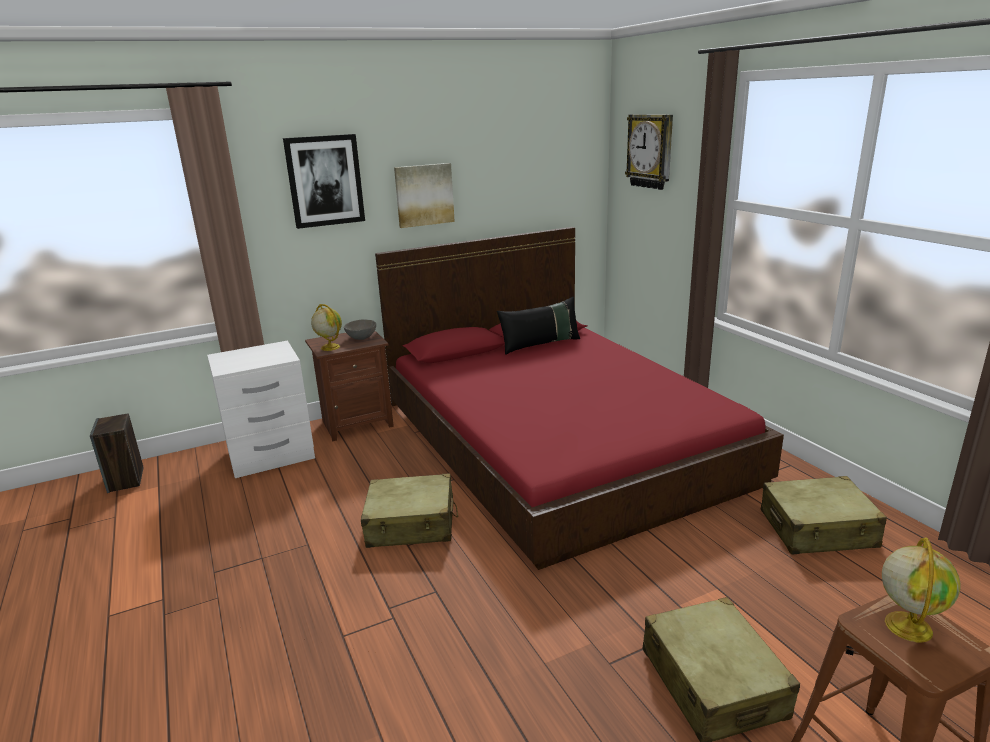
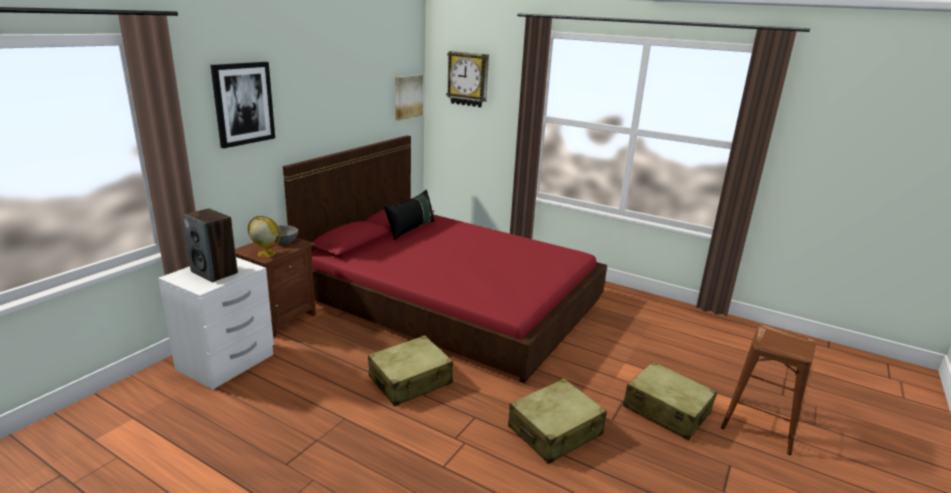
camera: 35 degrees left, 0 degrees up
speaker [90,413,144,493] -> speaker moved to [182,208,238,282]
picture [394,163,455,228] -> picture moved to [395,74,423,120]
beige suitcase [760,476,887,554] -> beige suitcase moved to [508,378,607,464]
globe [882,538,960,643] -> none

